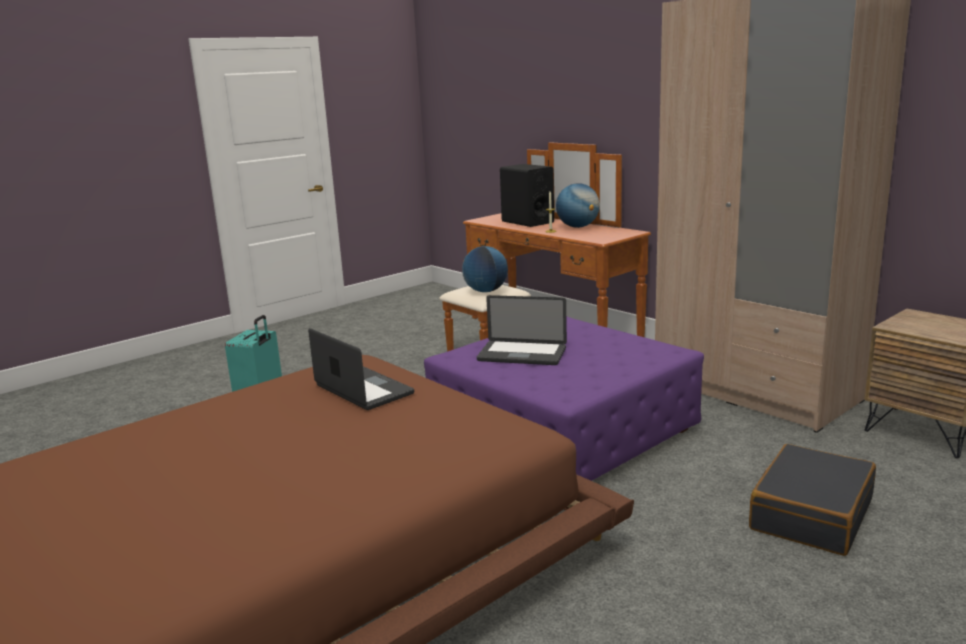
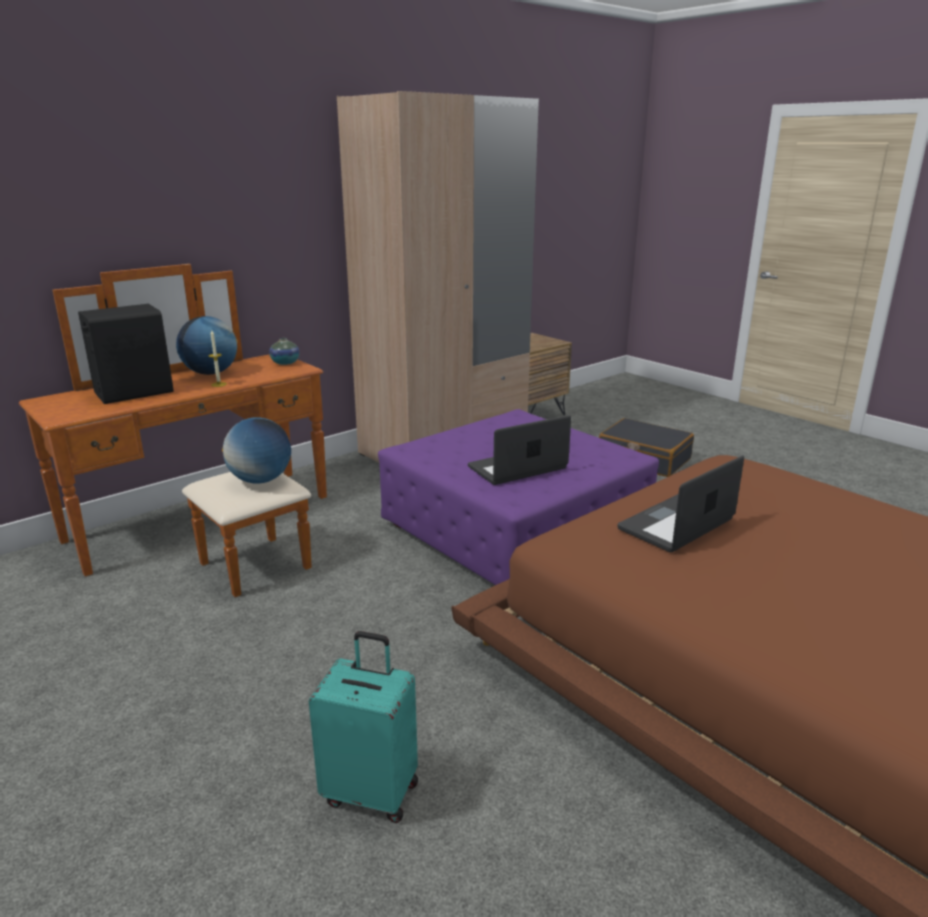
camera: 90 degrees left, 5 degrees up
laptop [477,295,567,365] -> laptop turned 135 degrees counterclockwise [468,415,571,485]
none -> vase [269,338,299,365]

